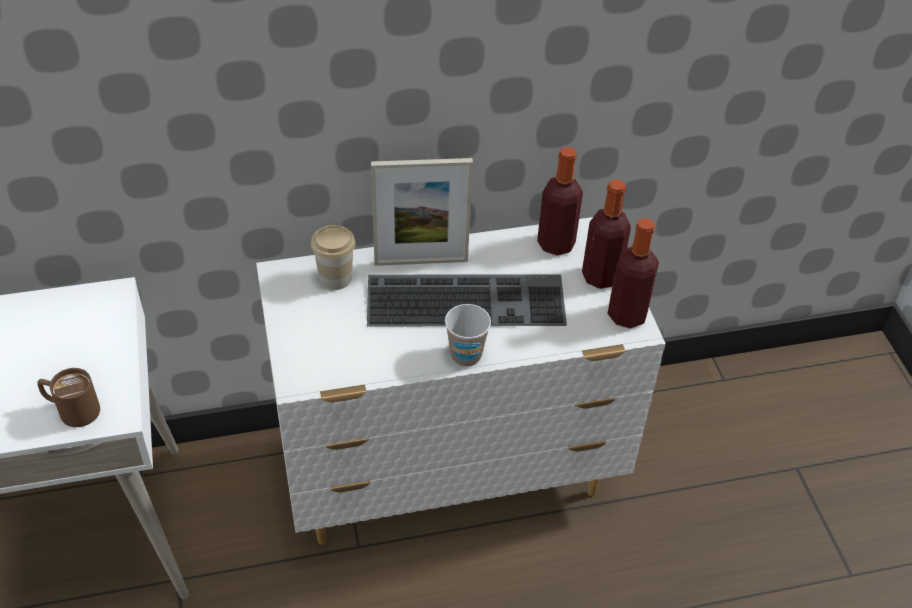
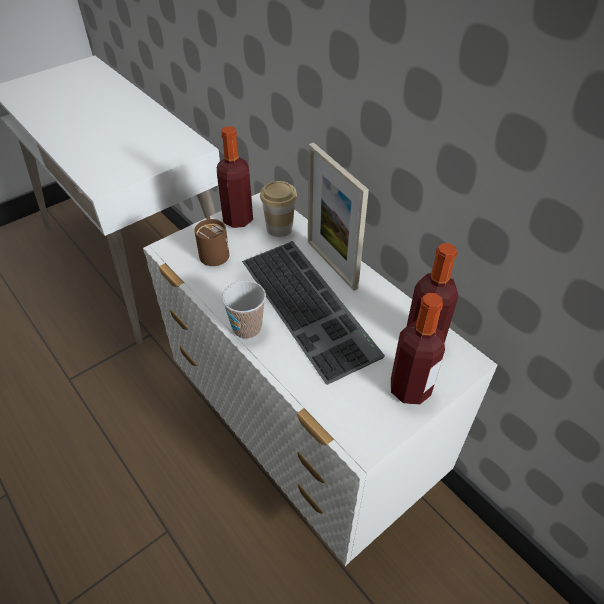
camera: 65 degrees right, 0 degrees up
brown mug [37,368,100,427] -> brown mug moved to [194,216,229,266]
bottle [607,218,659,329] -> bottle moved to [217,126,253,228]

